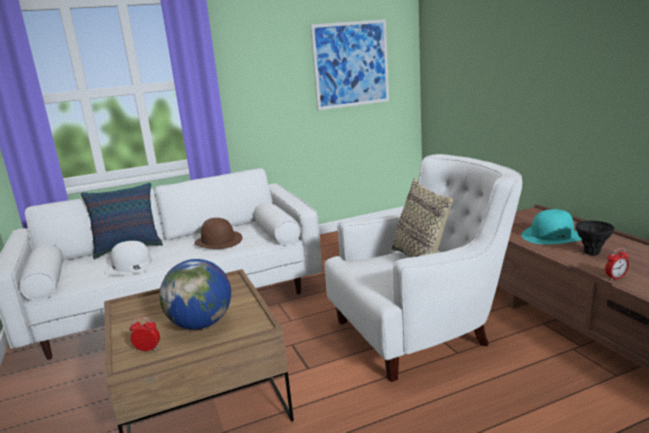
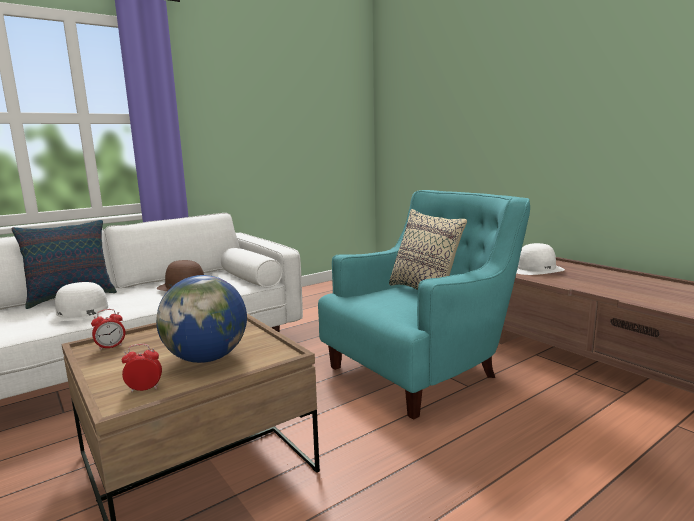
camera: 15 degrees left, 5 degrees down
picture [310,19,389,110] -> none
white armchair [324,154,522,382] -> turquoise armchair [318,190,530,420]
turquoise hat [522,209,582,244] -> white hat [517,243,565,275]
black vase [576,221,614,255] -> none
alarm clock [605,248,629,281] -> alarm clock moved to [91,309,125,350]

